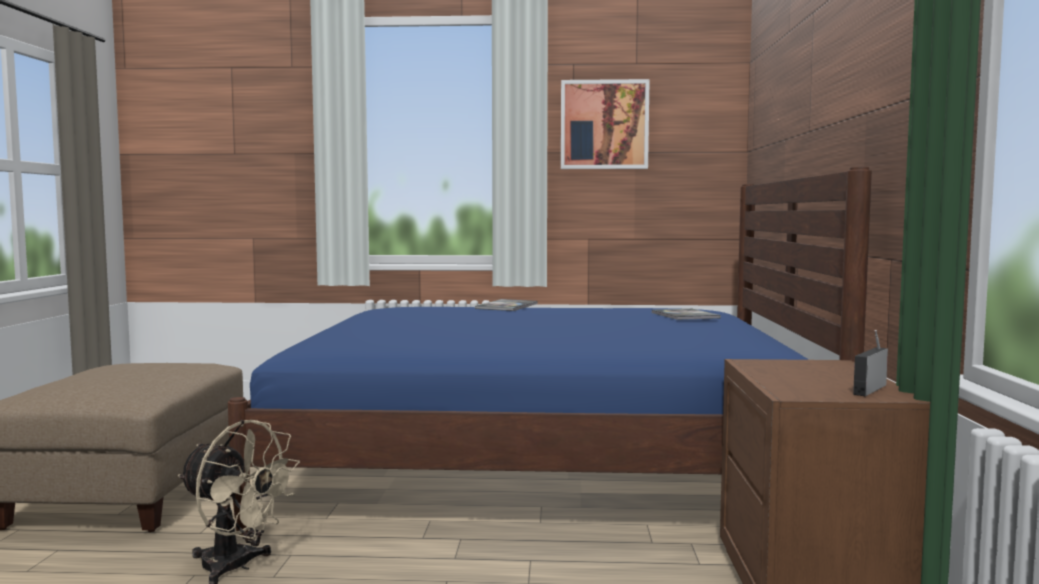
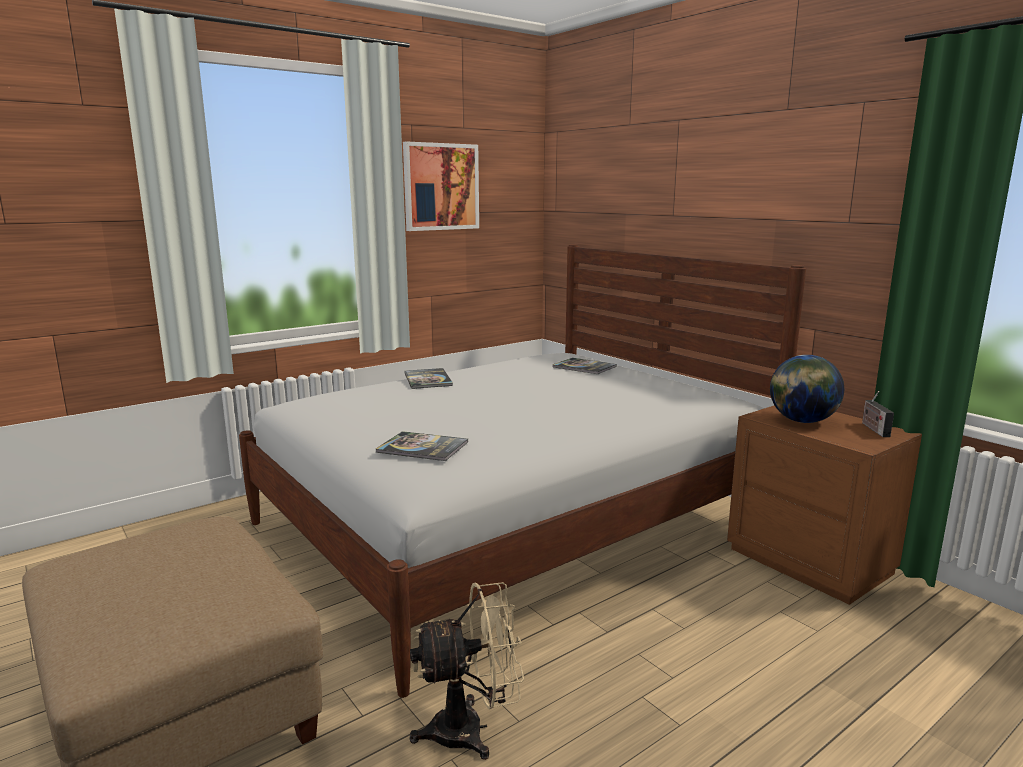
camera: 40 degrees left, 10 degrees up
blue bed [228,167,872,535] -> white bed [239,245,806,698]
none -> book [376,431,468,461]
none -> globe [770,355,844,423]

